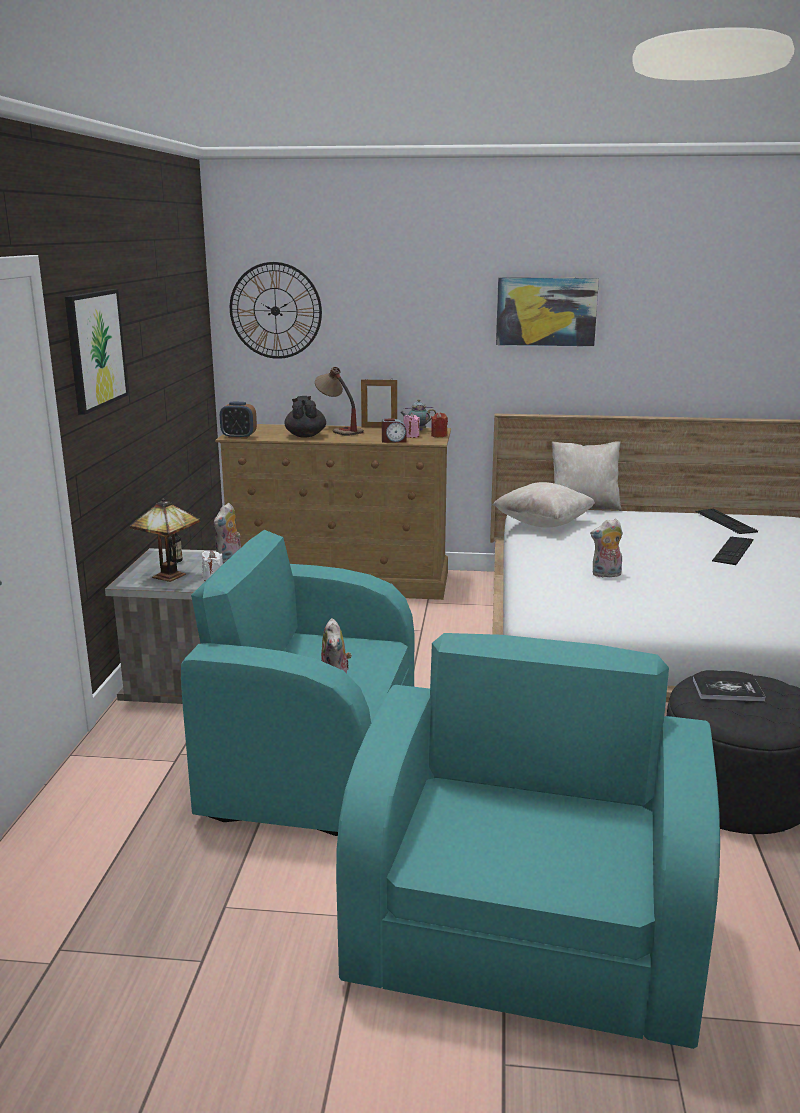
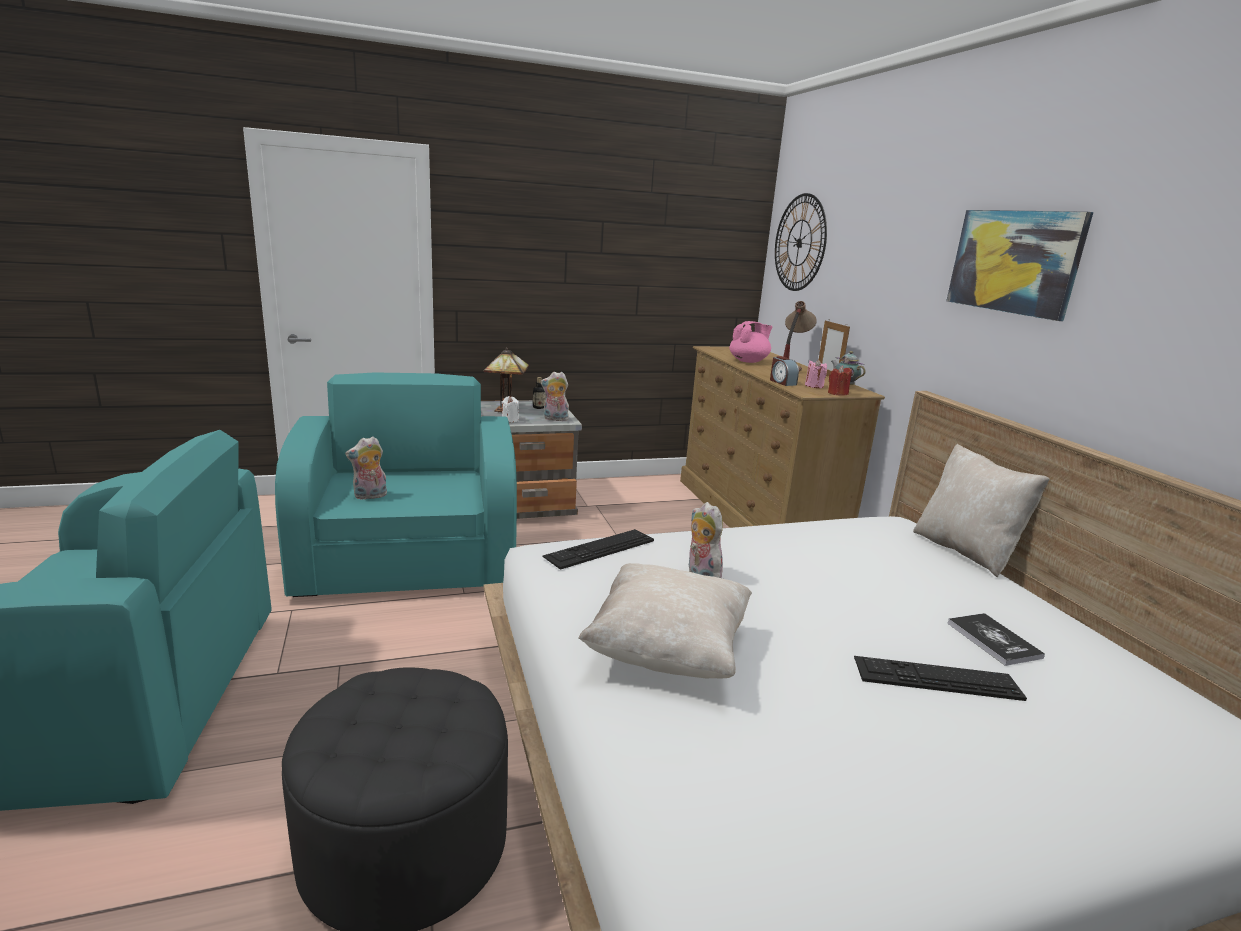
camera: 65 degrees right, 0 degrees up
picture [65,289,128,415] -> none
alarm clock [220,402,257,439] -> none
black teapot [284,396,326,438] -> pink teapot [730,321,772,363]
beige pillow [493,482,595,528] -> beige pillow moved to [578,563,752,679]
book [693,676,766,702] -> book moved to [947,613,1045,666]
keyboard [695,508,758,534] -> keyboard moved to [542,529,654,570]

